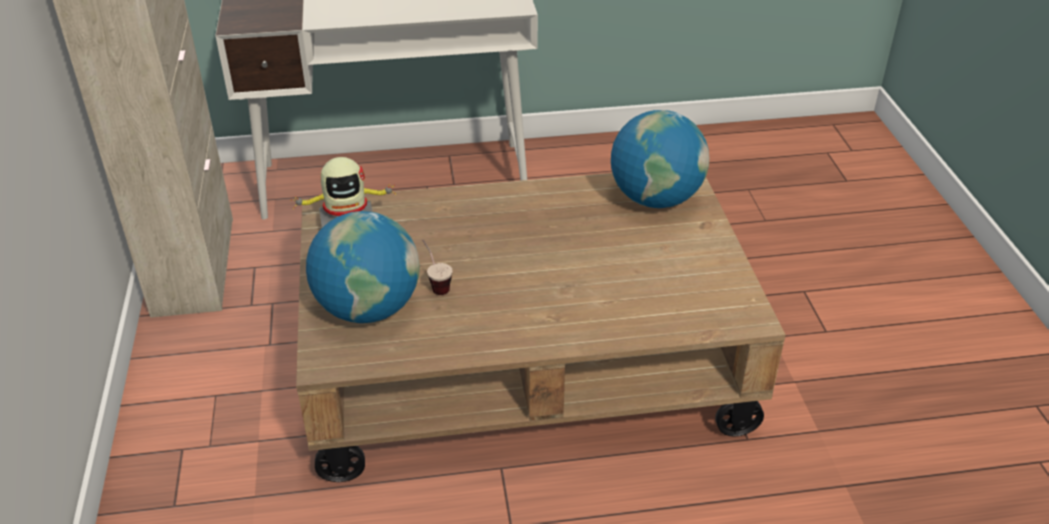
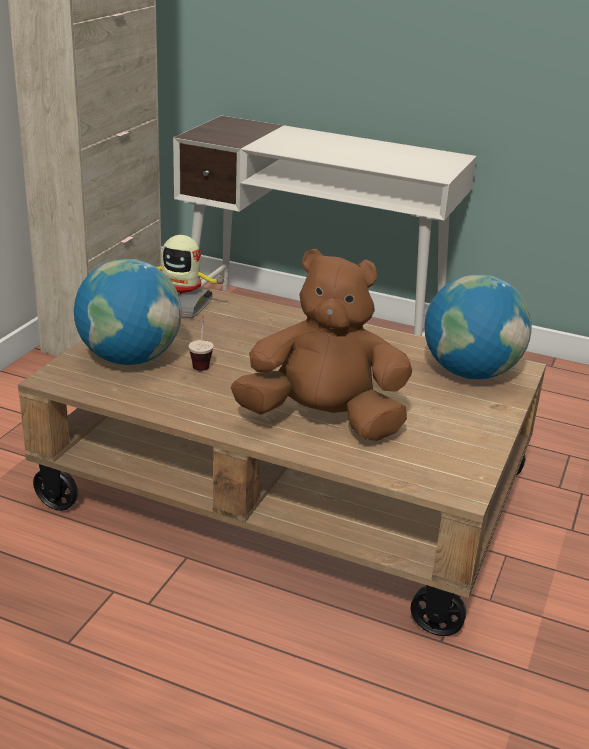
camera: 30 degrees right, 10 degrees down
none -> brown plush toy [231,249,412,441]

